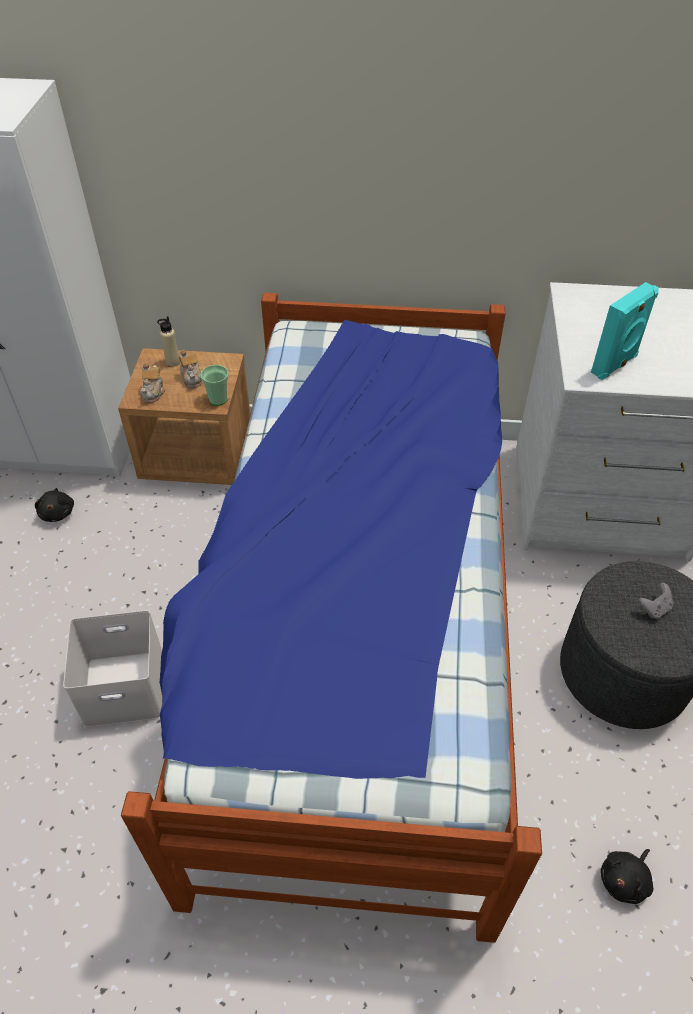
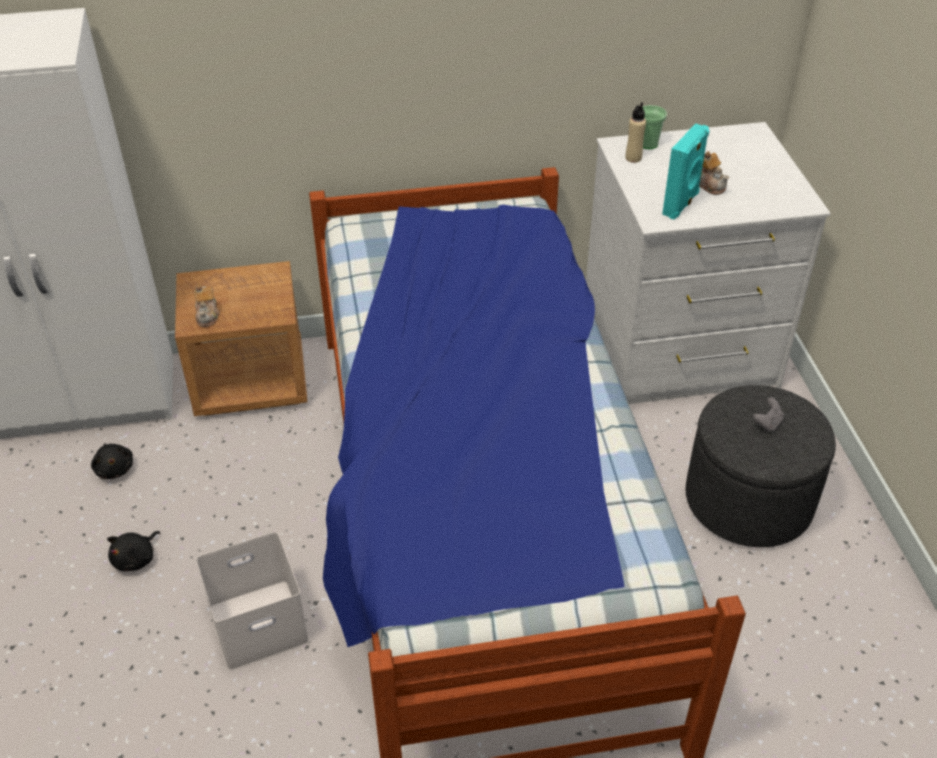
camera: 15 degrees left, 5 degrees down
beige bottle [157,316,180,367] -> beige bottle moved to [626,102,646,163]
teapot [179,349,202,388] -> teapot moved to [699,151,729,195]
cup [200,365,229,406] -> cup moved to [643,105,667,149]
black plush toy [601,849,654,904] -> black plush toy moved to [107,531,160,571]

